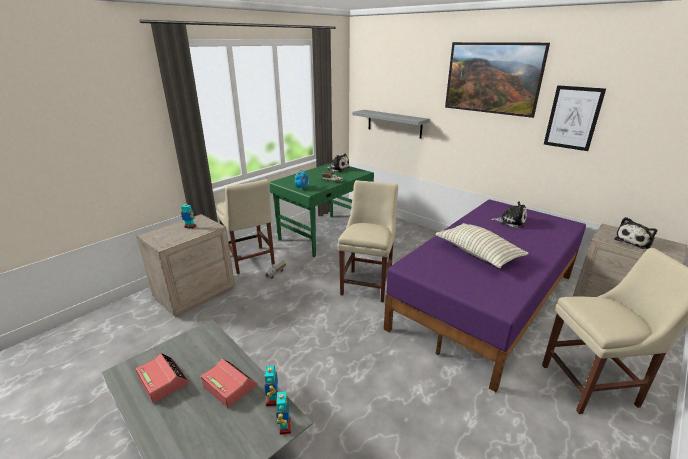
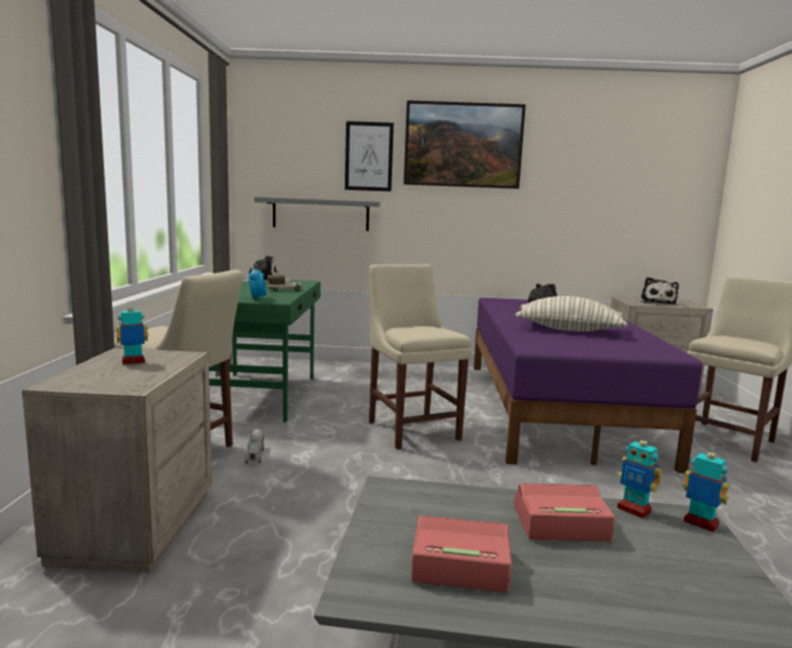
camera: 40 degrees left, 15 degrees down
picture [544,85,606,151] -> picture moved to [345,121,394,191]

